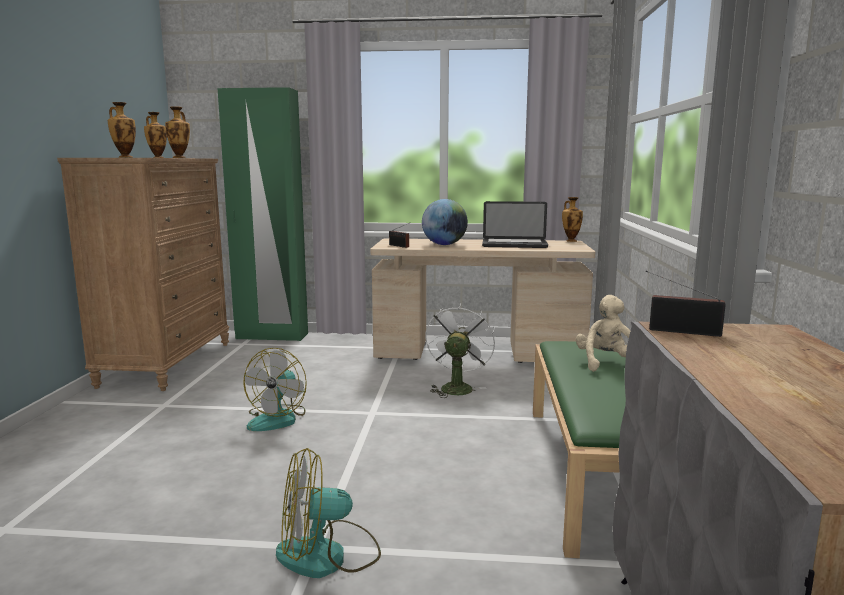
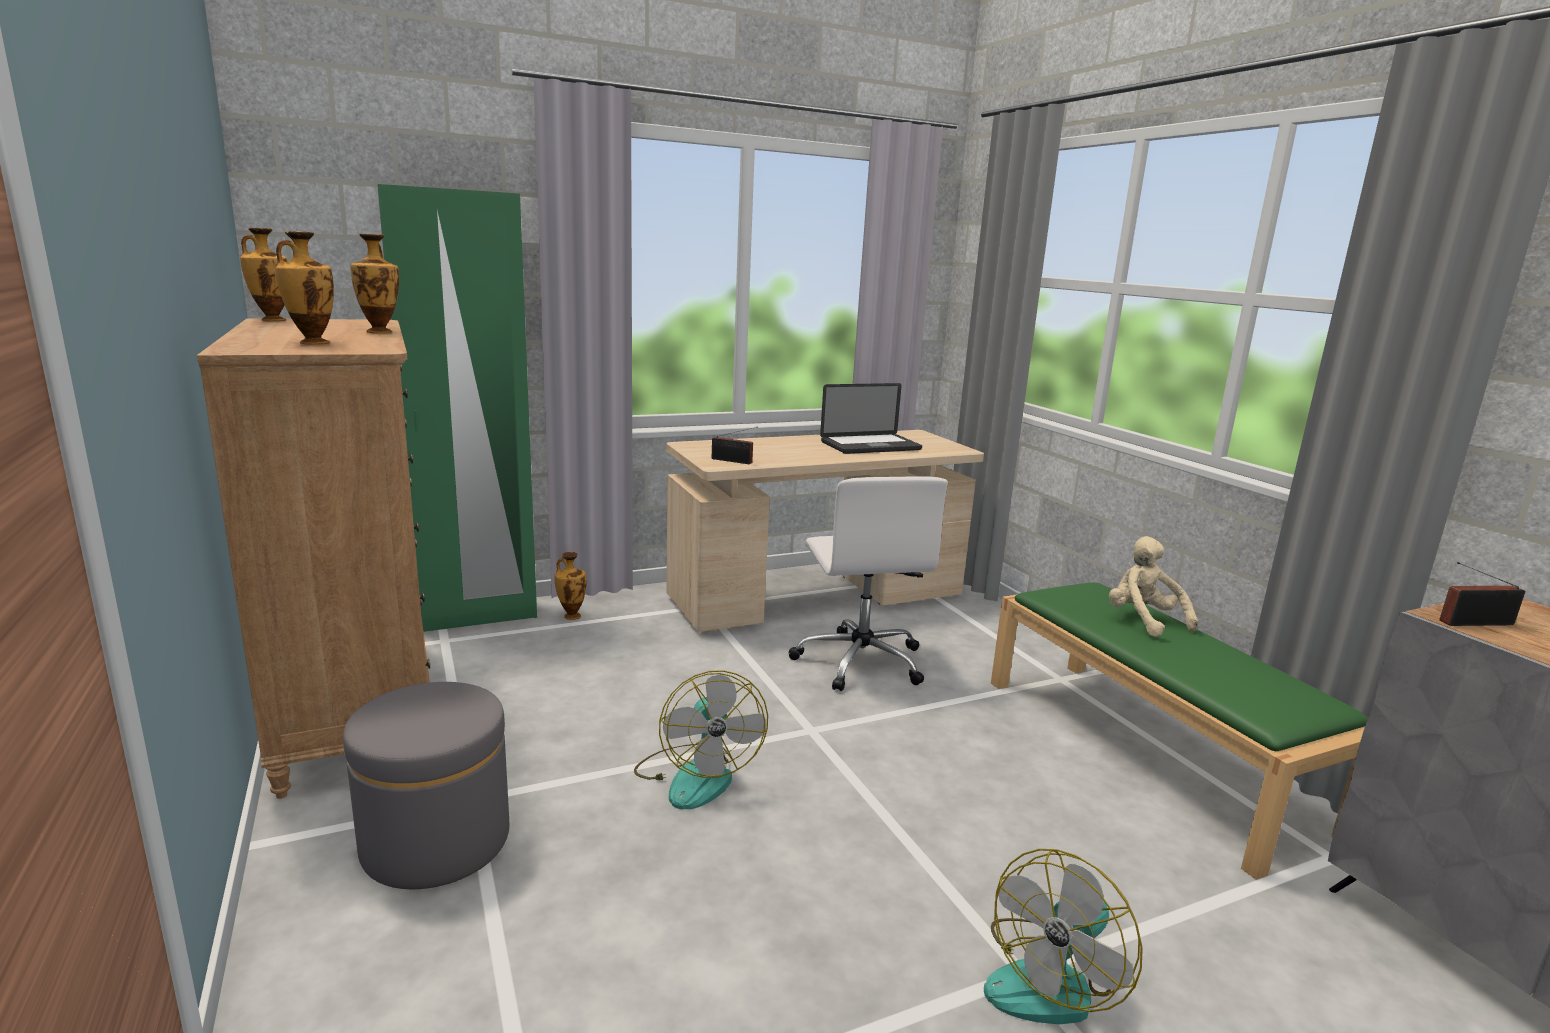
camera: 30 degrees left, 5 degrees up
globe [422,199,468,245] -> none
white fan [426,304,495,398] -> white office chair [788,477,948,691]
vase [562,197,583,242] -> vase moved to [554,552,586,620]
none -> grey ottoman [343,682,509,889]

